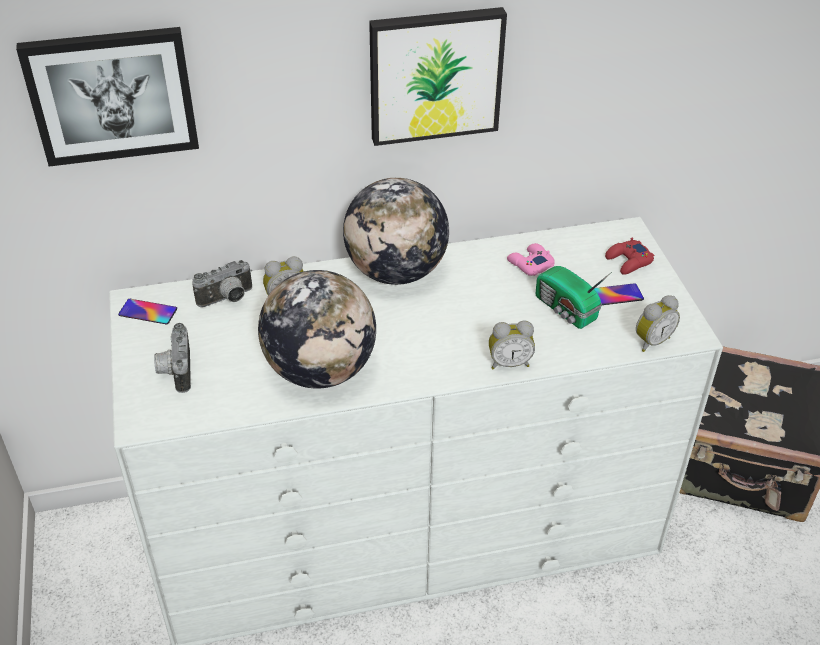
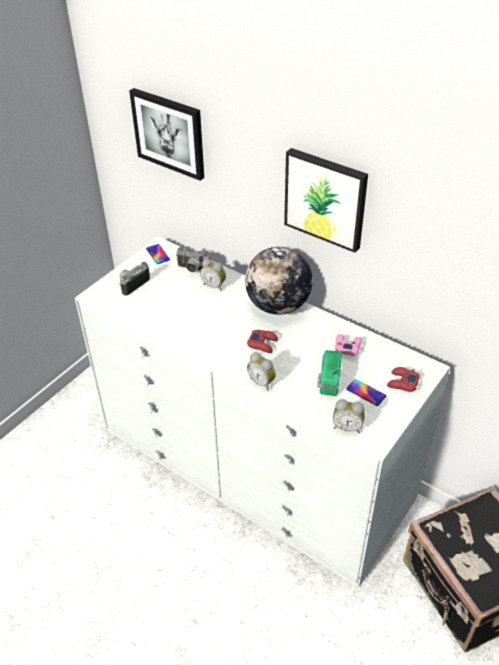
camera: 50 degrees right, 0 degrees up
globe [258,270,376,388] -> none
none -> red game controller [247,330,278,353]

